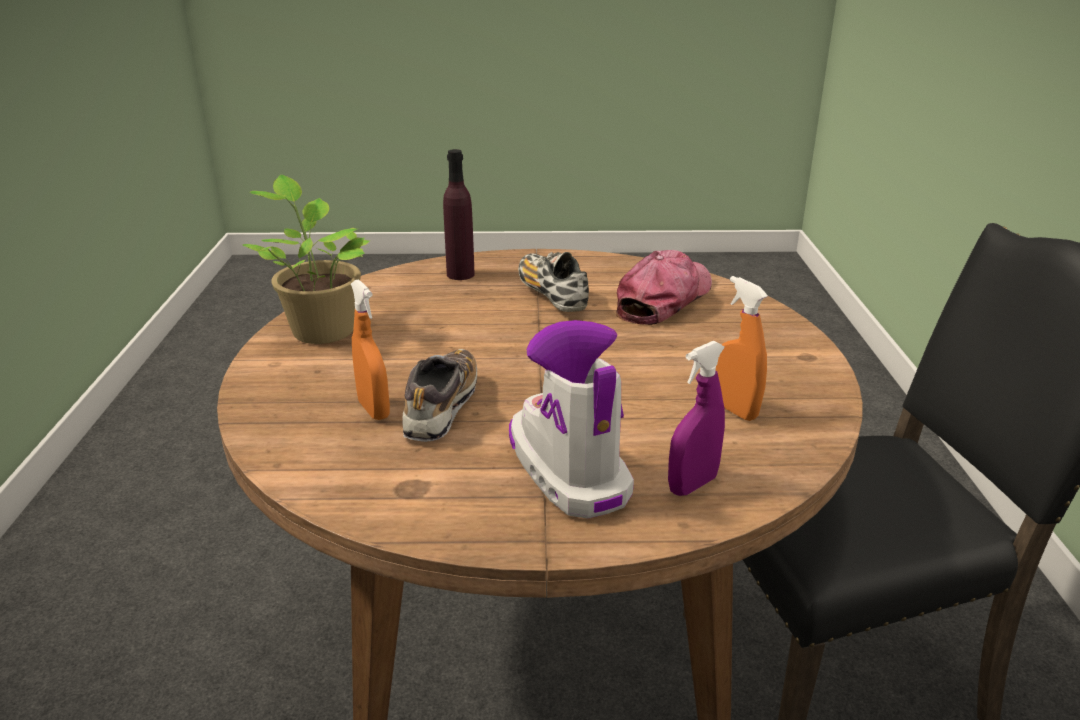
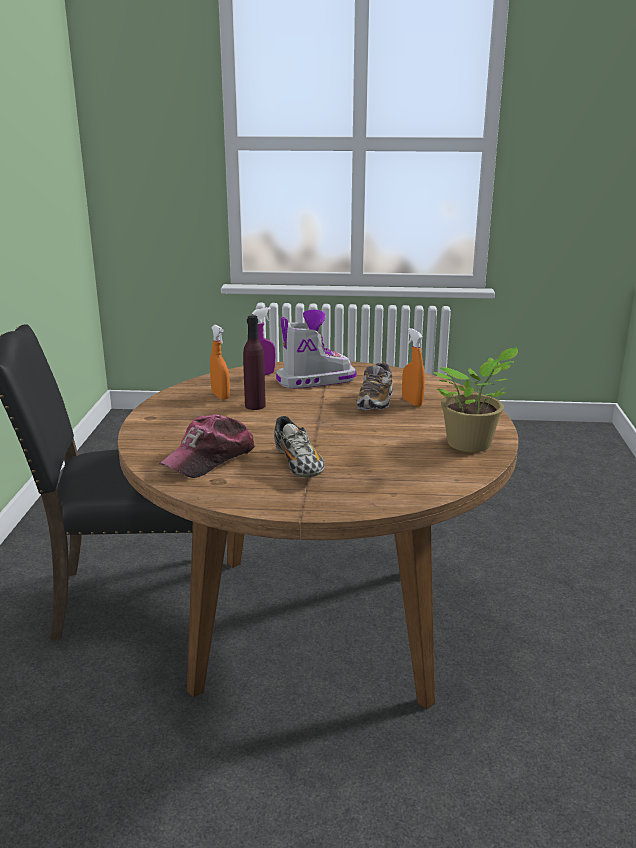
camera: 175 degrees left, 5 degrees down
purple bottle [443,149,475,280] -> purple bottle moved to [243,315,266,410]
boot [509,320,634,519] -> boot turned 90 degrees counterclockwise [276,310,356,389]

